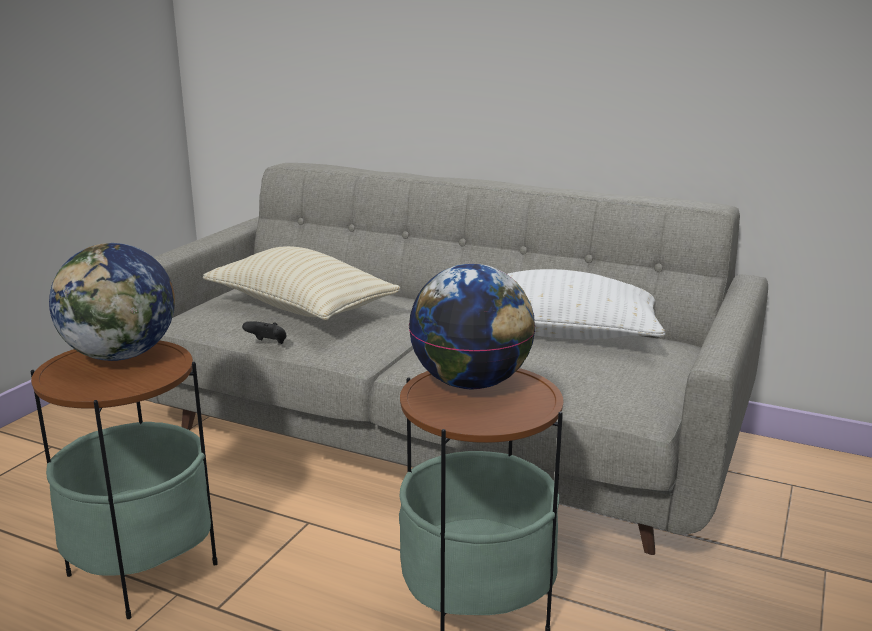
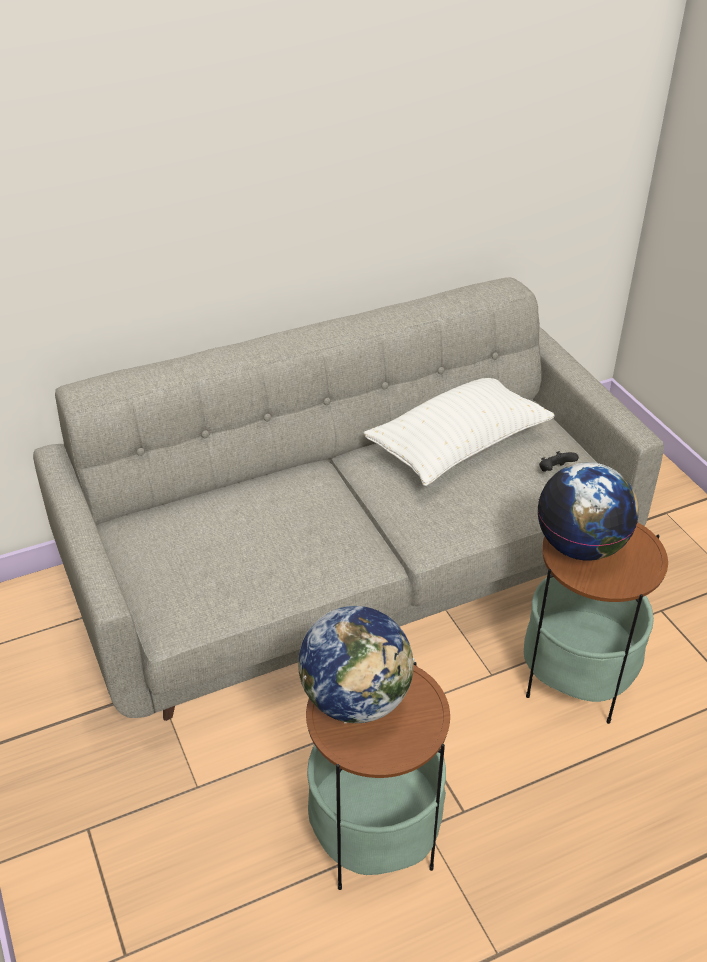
camera: 50 degrees left, 20 degrees up
beige pillow [203,246,400,320] -> none
black game controller [242,321,287,344] -> black game controller moved to [539,451,579,471]

